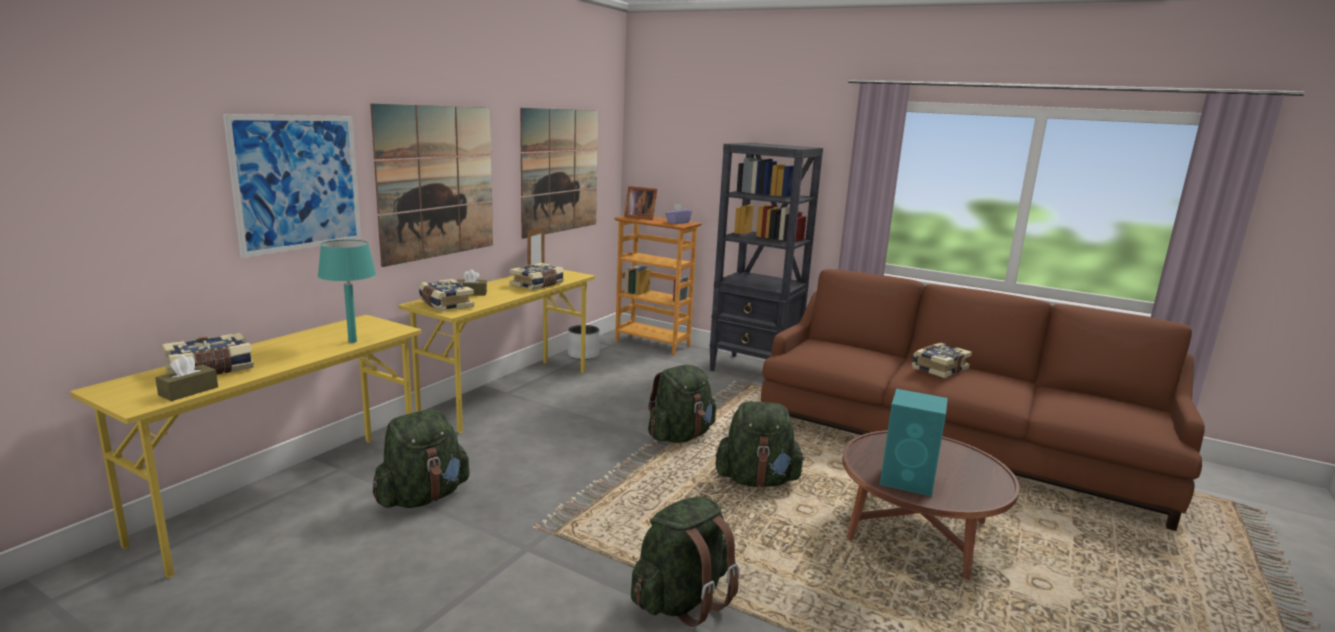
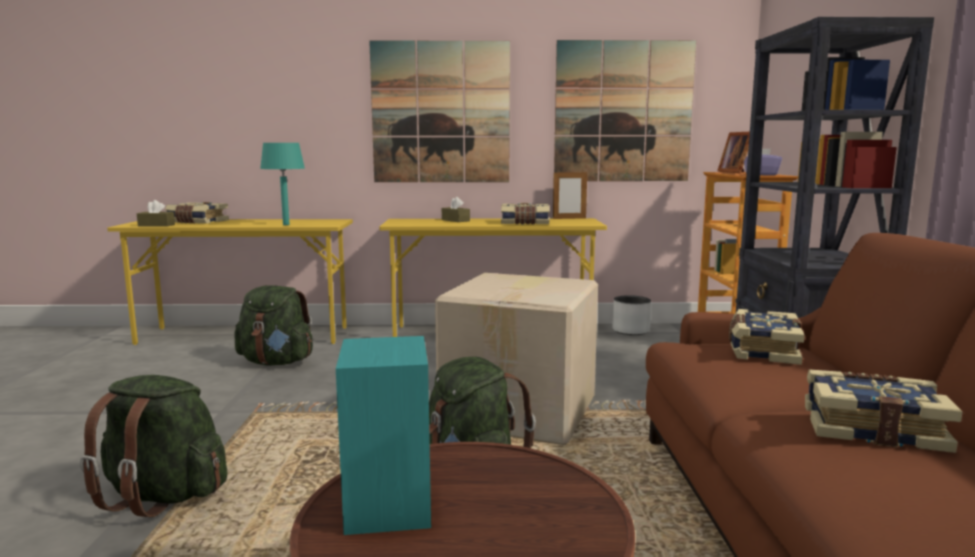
camera: 60 degrees right, 5 degrees down
picture [223,114,361,258] -> none
book [419,279,474,312] -> book moved to [729,309,805,365]
green backpack [648,365,716,443] -> cardboard box [435,273,598,445]

